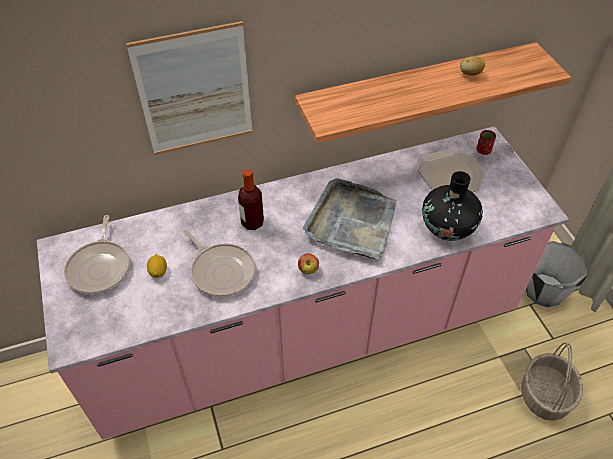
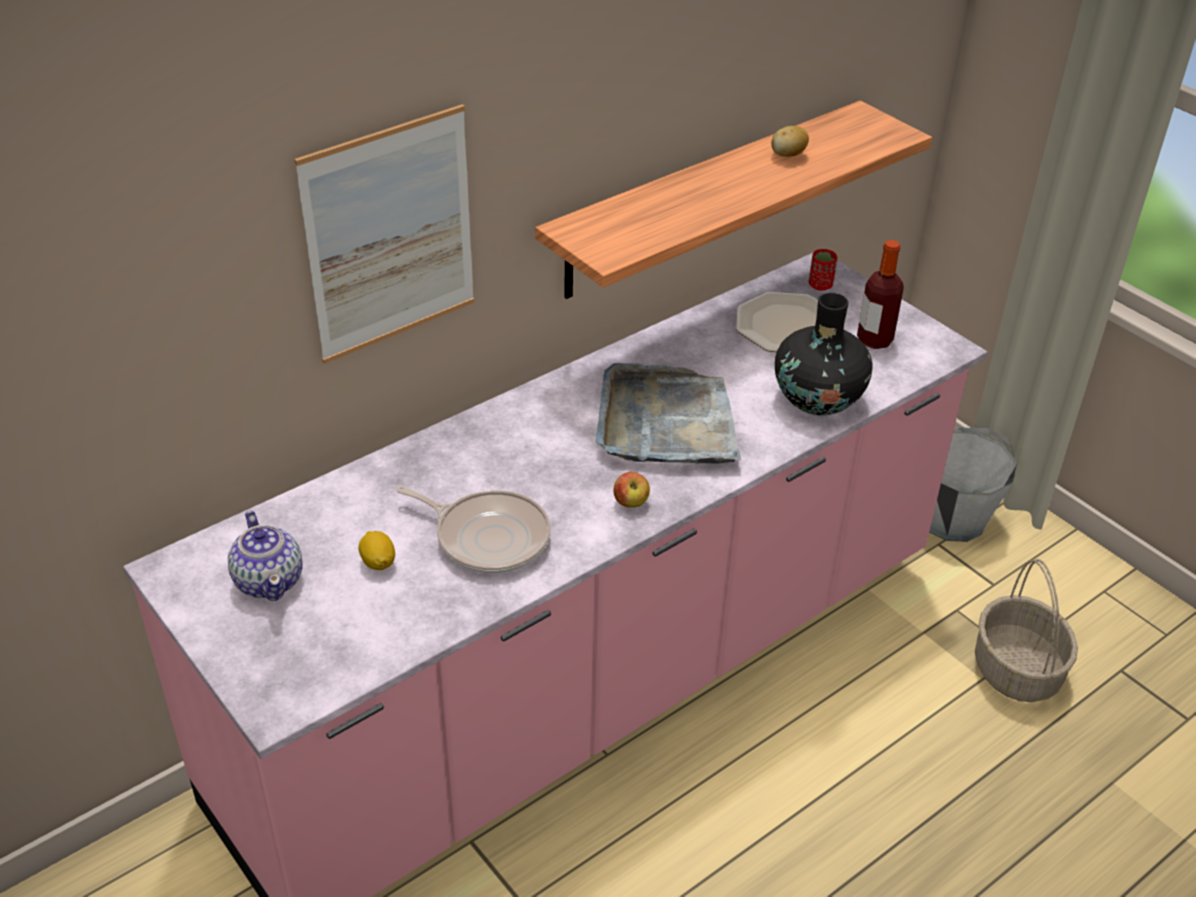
camera: 20 degrees left, 10 degrees down
frying pan [64,215,130,295] -> teapot [228,511,303,601]
bottle [238,169,264,230] -> bottle moved to [857,240,904,349]

